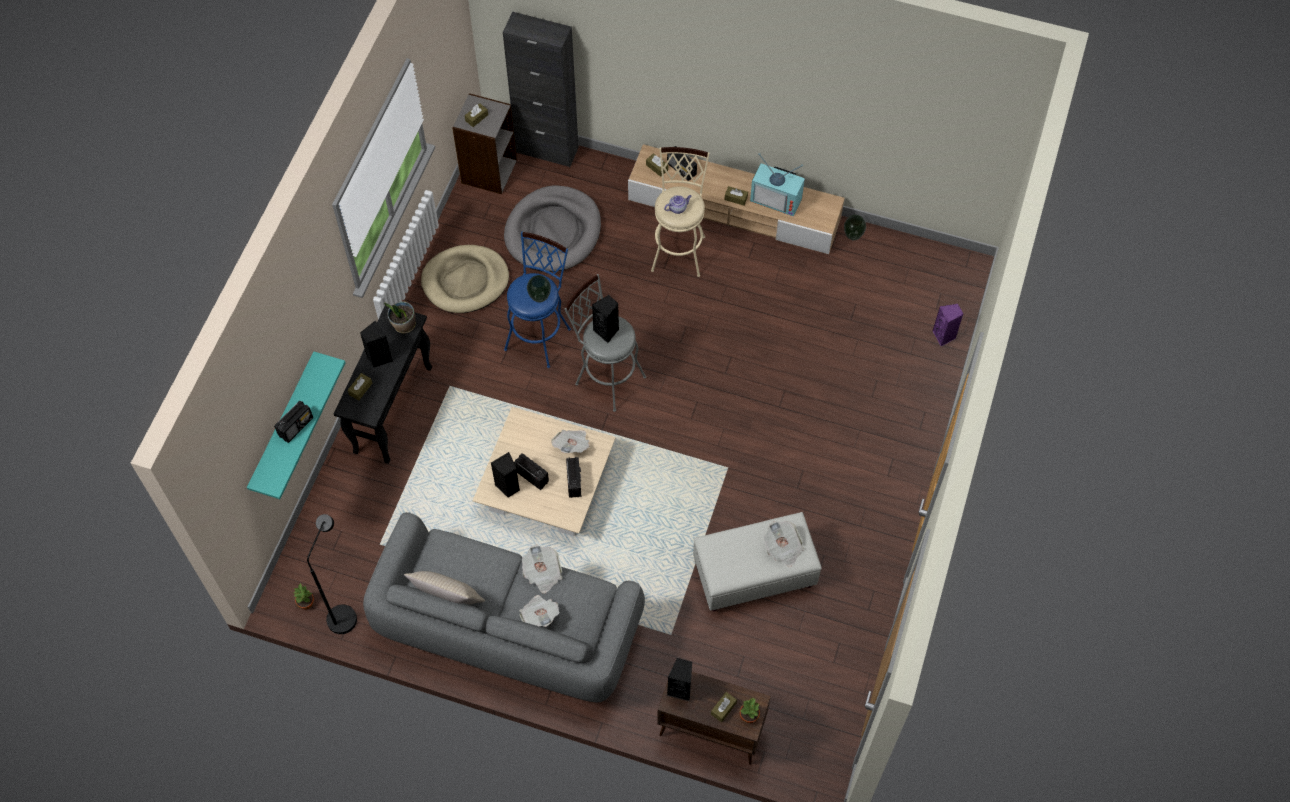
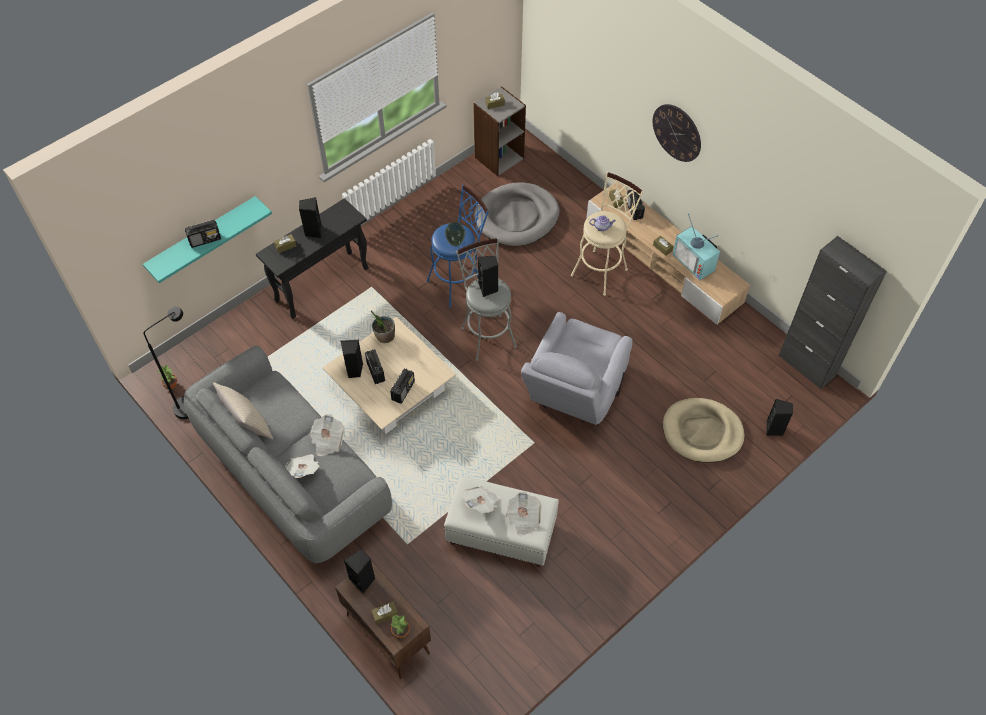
camera: 30 degrees right, 5 degrees down
potted plant [384,301,416,333] -> potted plant moved to [371,311,395,343]
beige dog bed [421,245,509,313] -> beige dog bed moved to [663,398,744,463]
black cabinet [503,12,579,167] -> black cabinet moved to [779,236,887,390]
newspaper [551,430,590,453] -> newspaper moved to [462,486,500,513]
vase [844,215,866,240] -> none
purple speaker [933,304,963,346] -> black speaker [766,399,793,436]
none -> grey armchair [521,312,632,425]
none -> wall clock [653,104,701,162]

